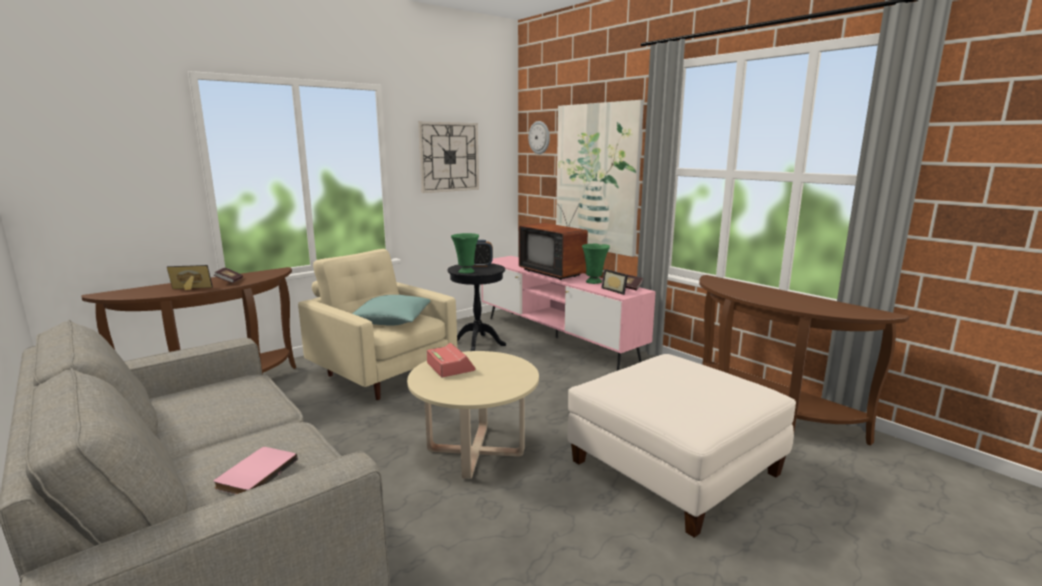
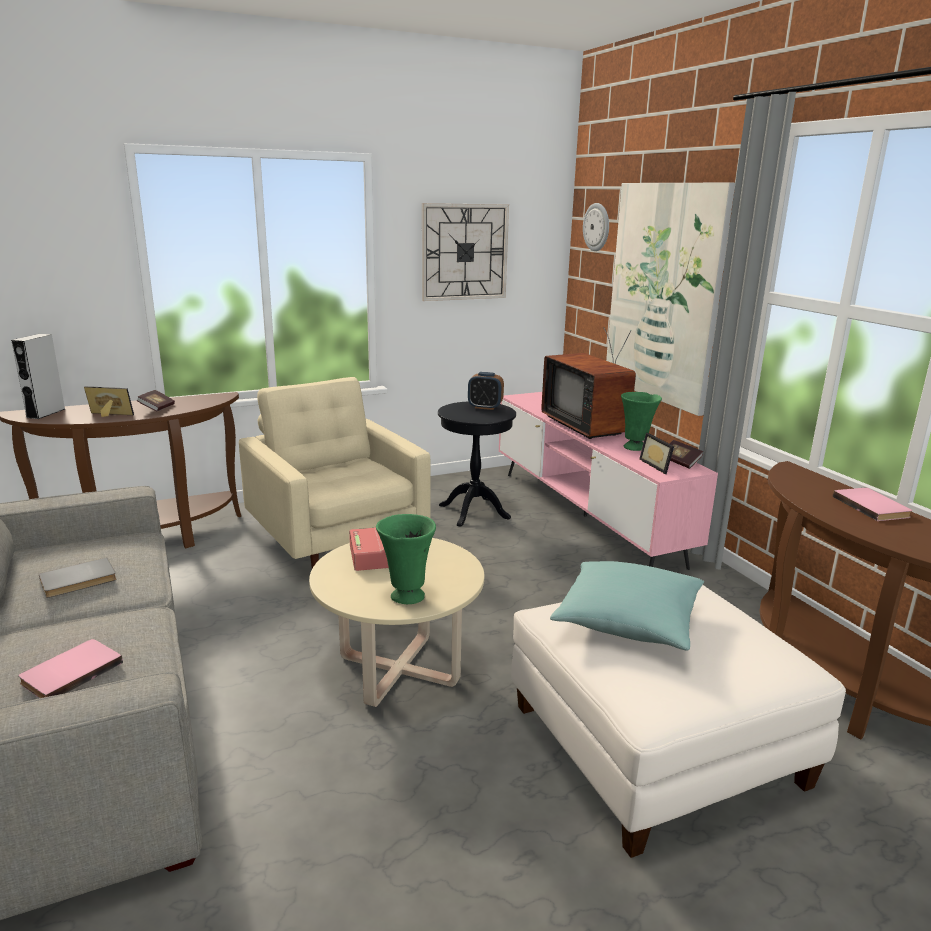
camera: 15 degrees right, 5 degrees up
turquoise pillow [352,295,431,325] -> turquoise pillow moved to [550,561,704,651]
green vase [451,233,479,273] -> green vase moved to [376,514,436,604]
none -> grey speaker [11,334,65,419]
none -> grey book [39,557,116,598]
none -> pink book [833,488,912,521]

